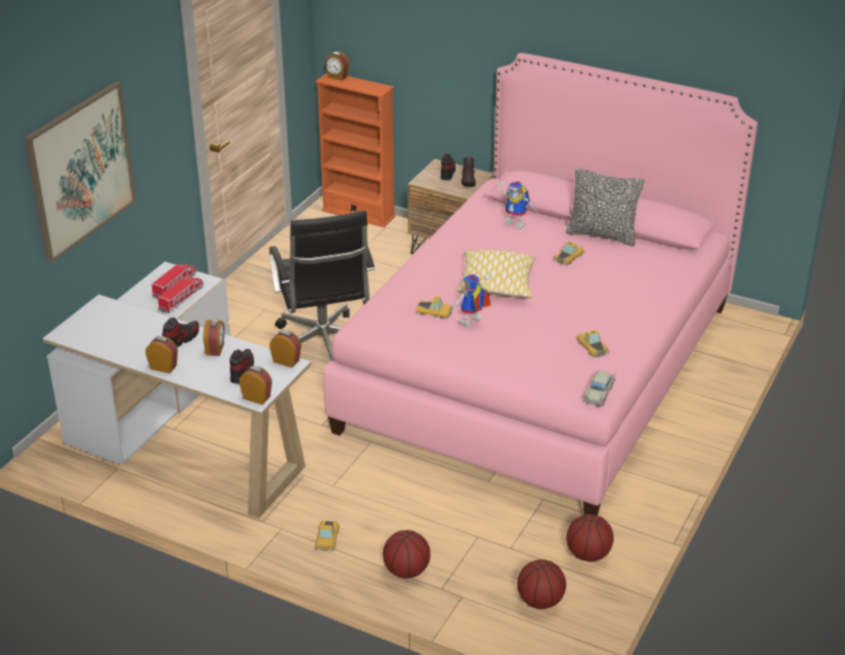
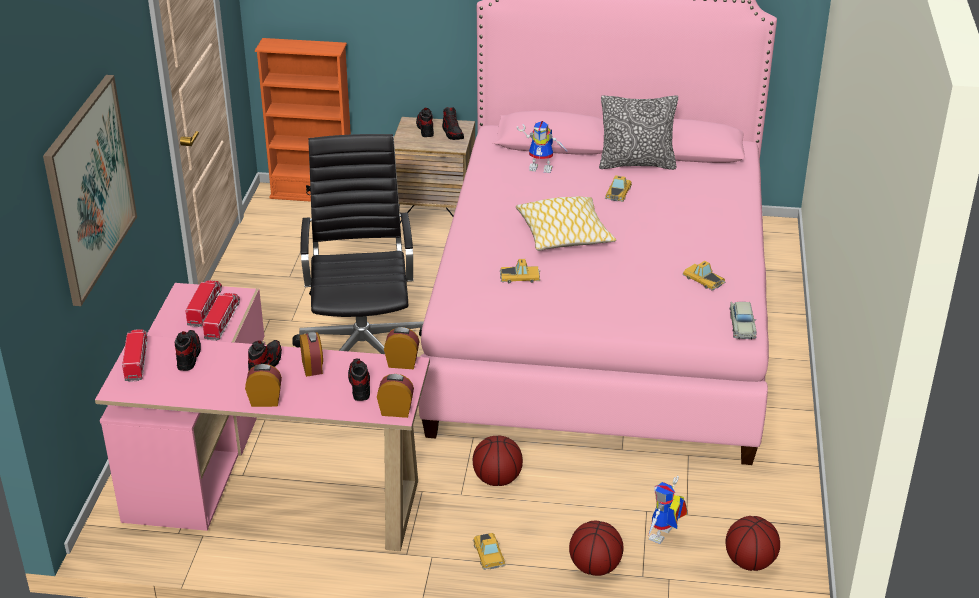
camera: 20 degrees left, 0 degrees up
white desk [42,262,311,518] -> pink desk [95,283,430,551]
black office chair [269,210,375,361] -> black office chair turned 150 degrees counterclockwise [292,134,424,354]
alarm clock [325,51,349,81] -> none
toy robot [450,274,491,327] -> toy robot moved to [648,476,688,544]
basketball [566,514,614,562] -> basketball moved to [473,436,523,486]
none -> toy truck [122,329,147,382]
none -> shoe [175,330,201,371]

